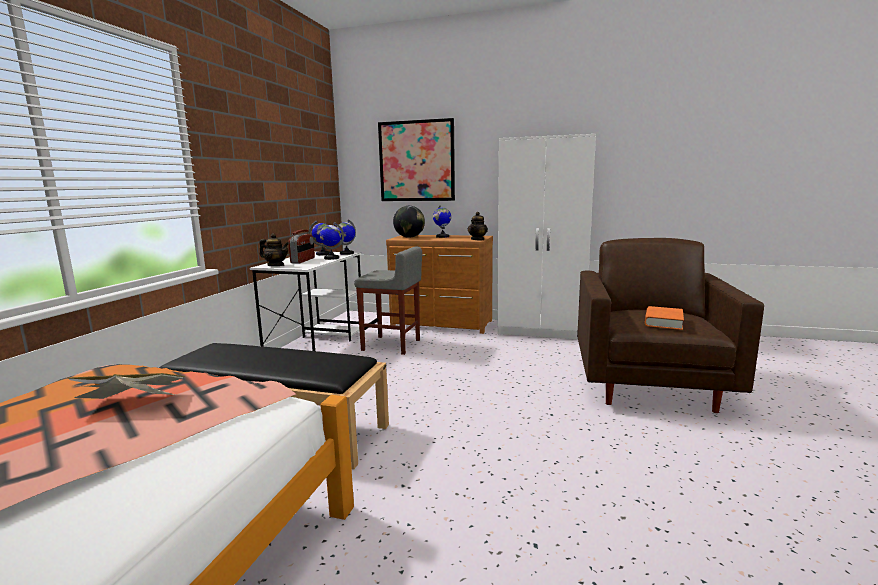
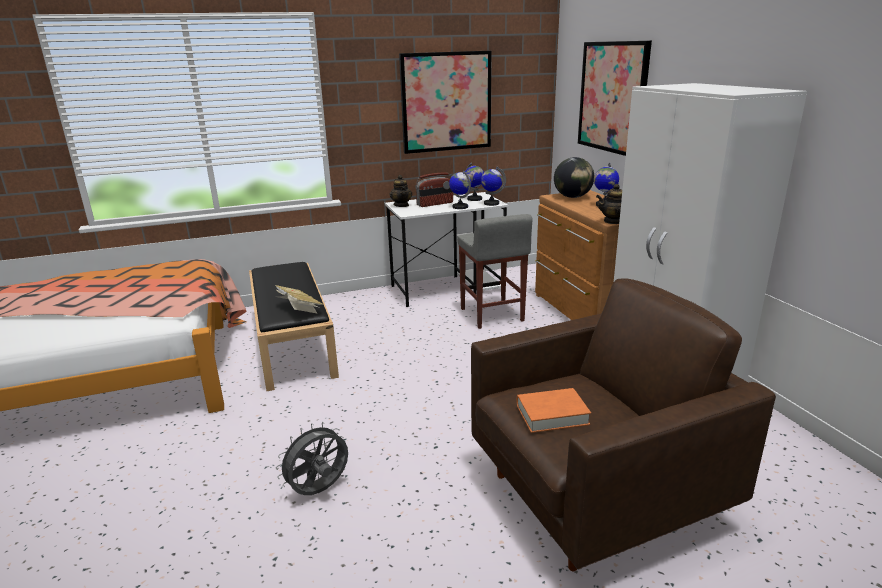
camera: 55 degrees right, 10 degrees up
book [66,373,186,399] -> book moved to [275,285,324,314]
none -> grey fan [276,422,348,495]
none -> picture [399,51,492,154]

